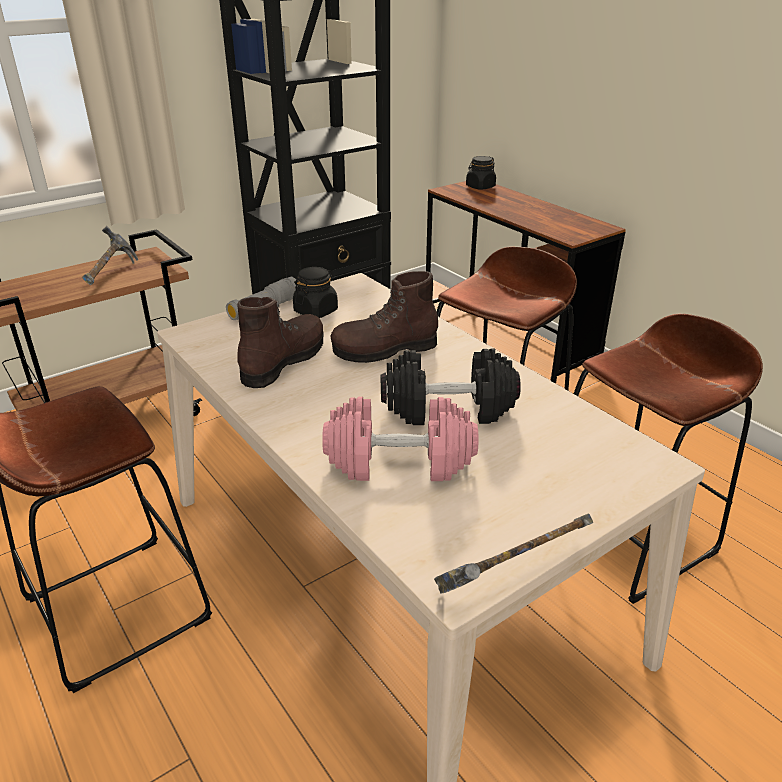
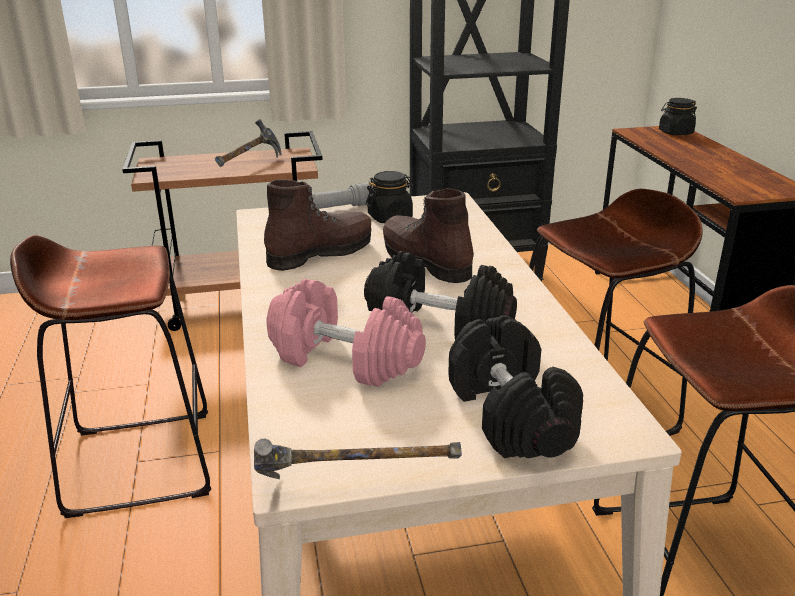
camera: 25 degrees right, 5 degrees down
brown boot [330,271,438,363] -> brown boot turned 45 degrees clockwise [383,188,474,283]
none -> black dumbbell [448,315,583,458]

